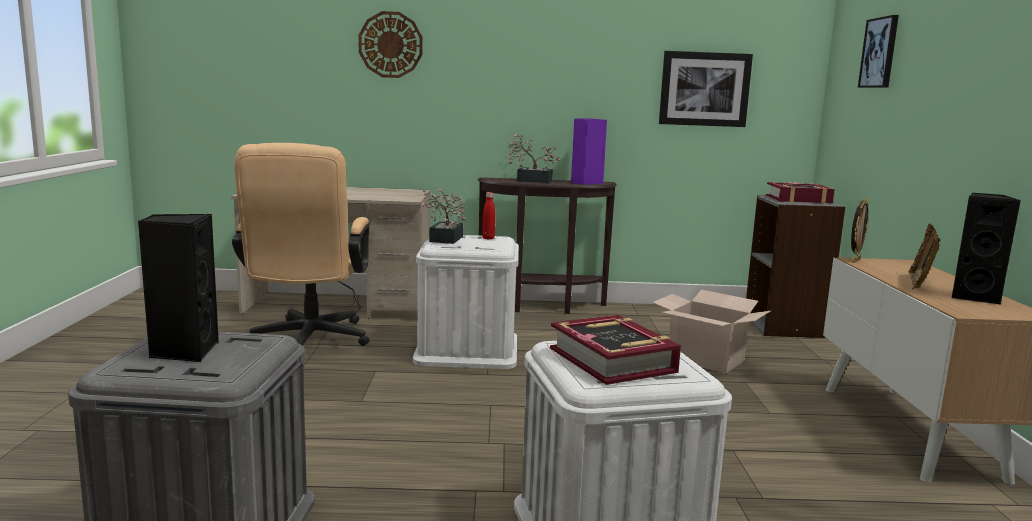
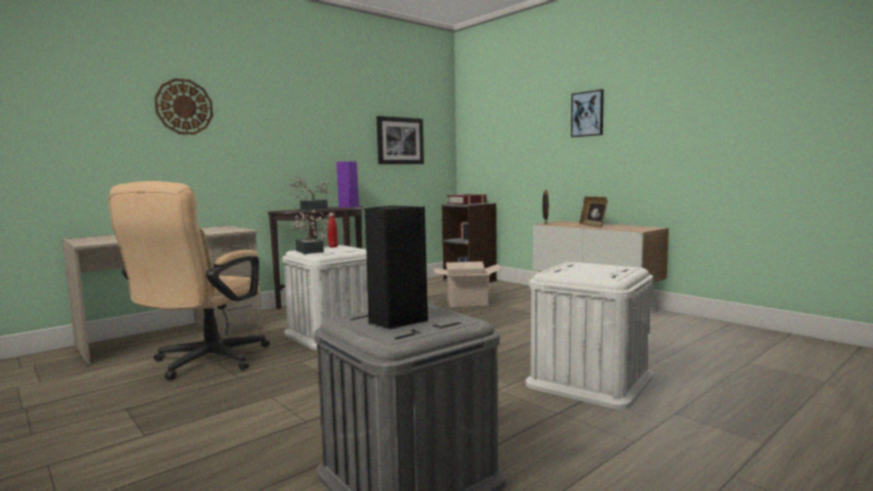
camera: 40 degrees left, 5 degrees down
beige office chair [232,143,369,346] -> beige office chair turned 60 degrees clockwise [109,181,270,380]
book [550,315,681,385] -> none
picture [858,15,899,88] -> picture moved to [571,89,604,137]
black speaker [951,193,1021,304] -> none

